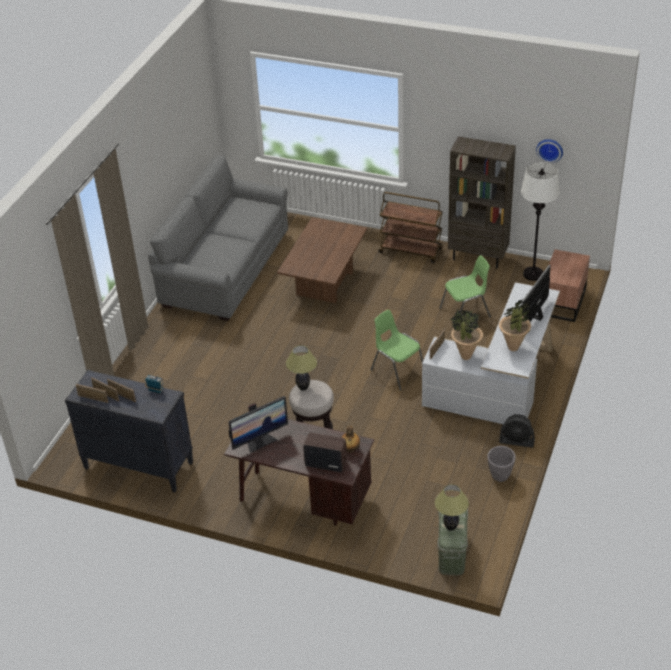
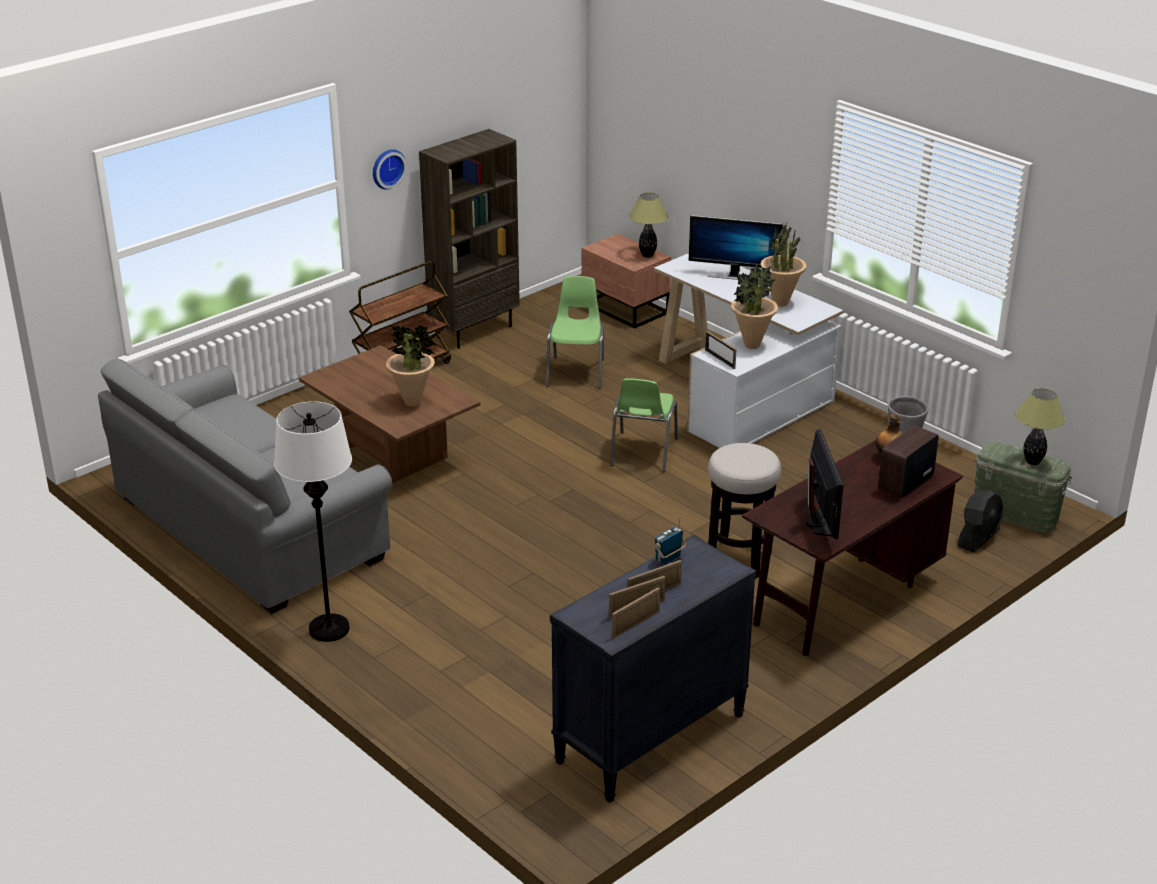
camera: 65 degrees left, 10 degrees down
table lamp [286,345,317,391] -> table lamp moved to [629,193,668,257]
green chair [370,310,423,391] -> green chair turned 60 degrees counterclockwise [610,378,678,472]
black fan [499,414,535,448] -> black fan moved to [957,490,1003,553]
white floor lamp [521,162,560,281] -> white floor lamp moved to [274,401,352,642]
monitor [521,265,551,322] -> monitor turned 45 degrees counterclockwise [689,215,783,280]
wall clock [536,139,563,163] -> wall clock moved to [373,149,407,190]
none -> potted plant [386,325,438,407]

